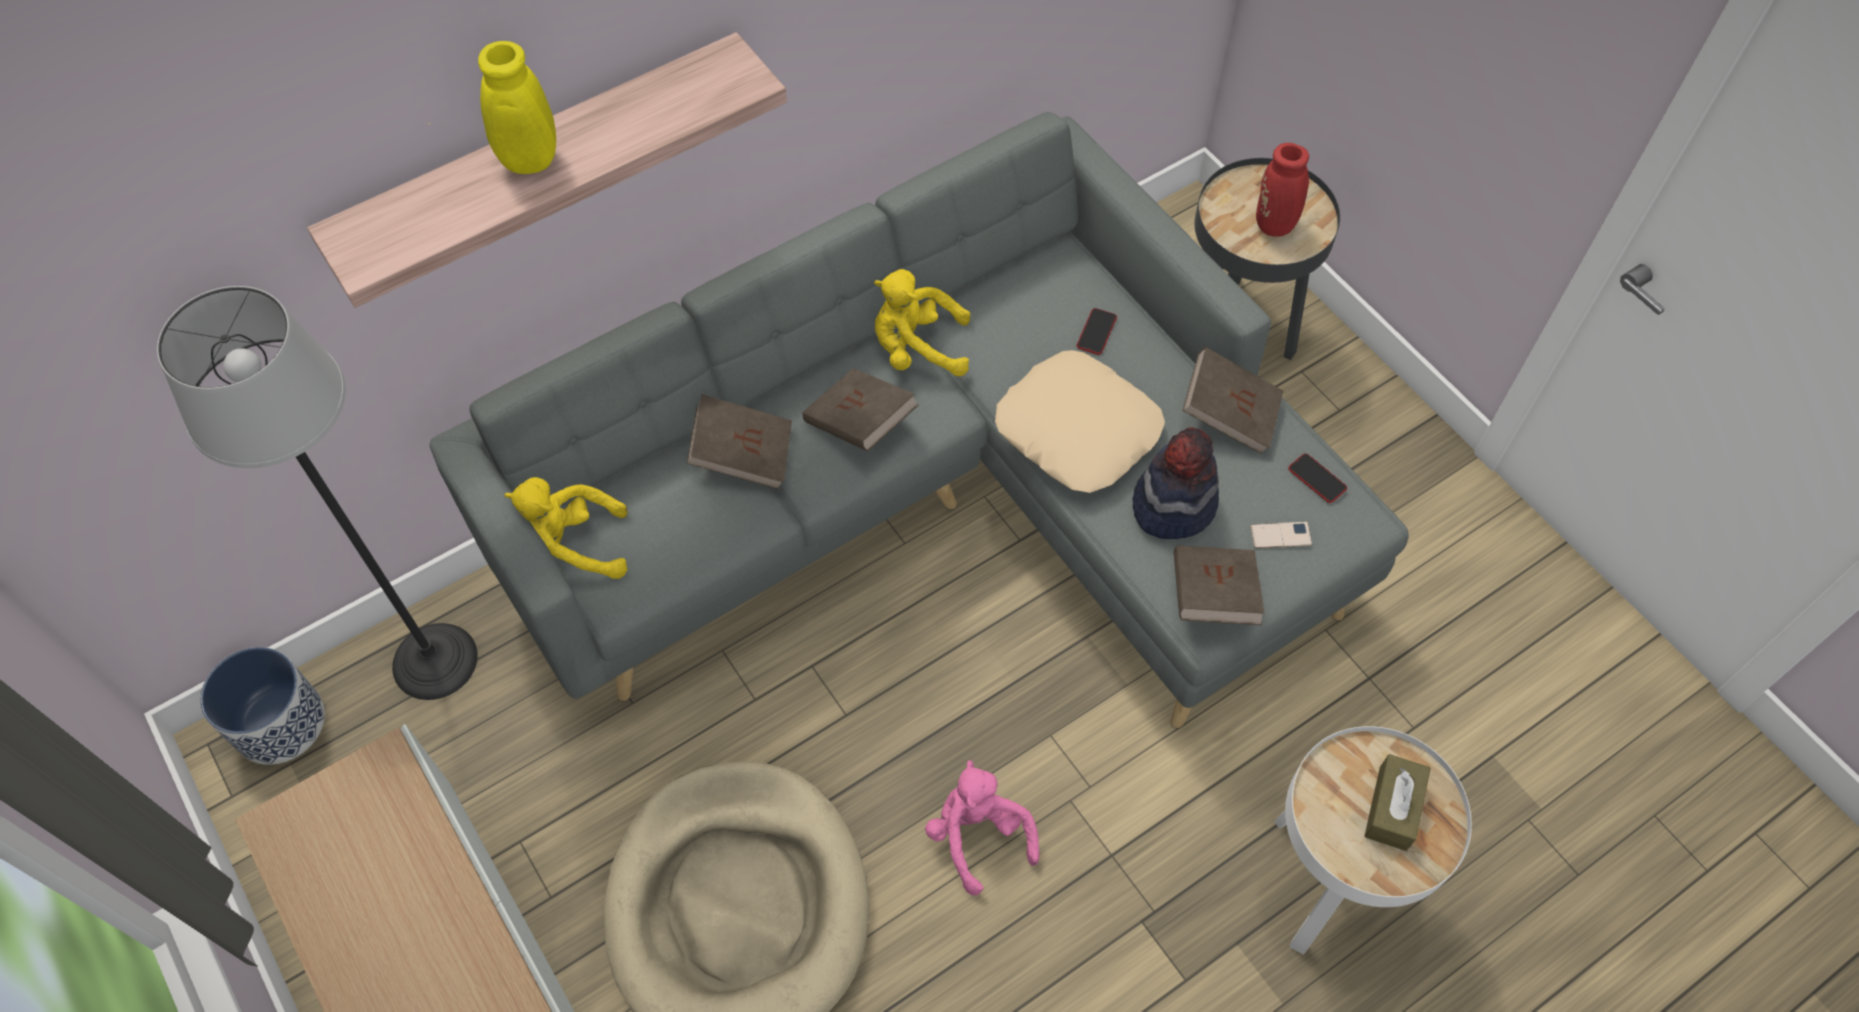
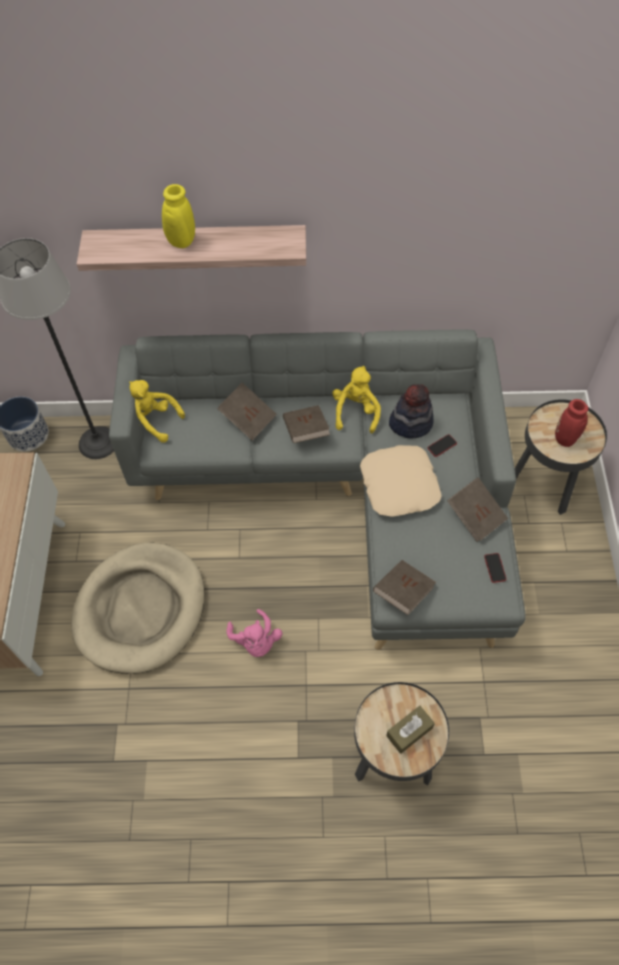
camera: 35 degrees right, 0 degrees up
yellow plush toy [874,269,971,377] -> yellow plush toy turned 60 degrees clockwise [332,366,381,433]
pink plush toy [925,760,1039,895] -> pink plush toy turned 150 degrees clockwise [226,609,283,657]
hat [1133,427,1219,539] -> hat moved to [389,384,433,439]
phone [1250,522,1312,548] -> none
white side table [1274,726,1472,955] -> black side table [354,682,449,785]

